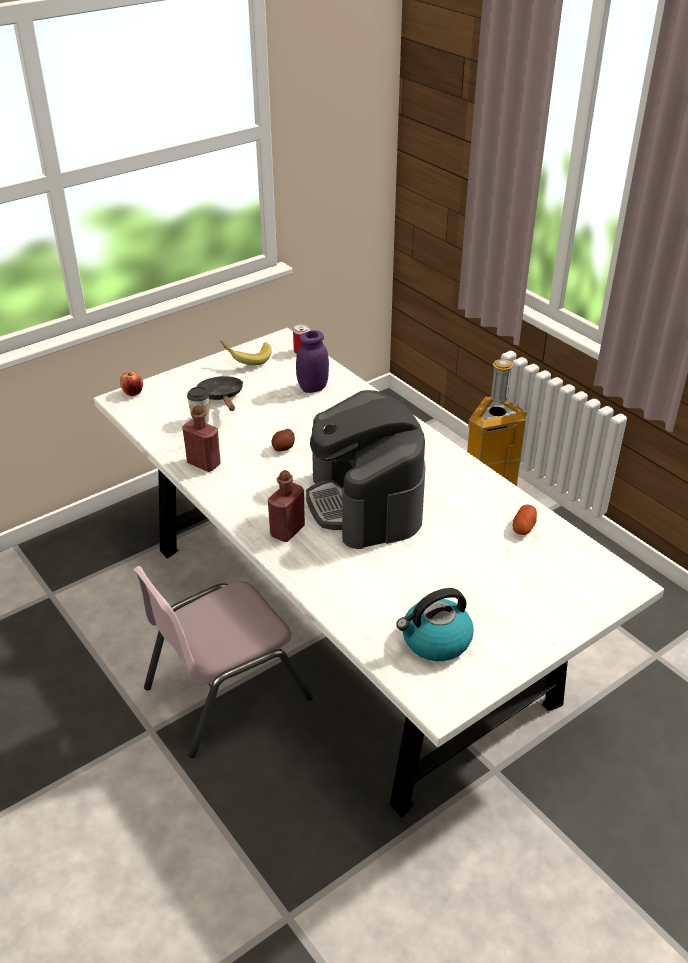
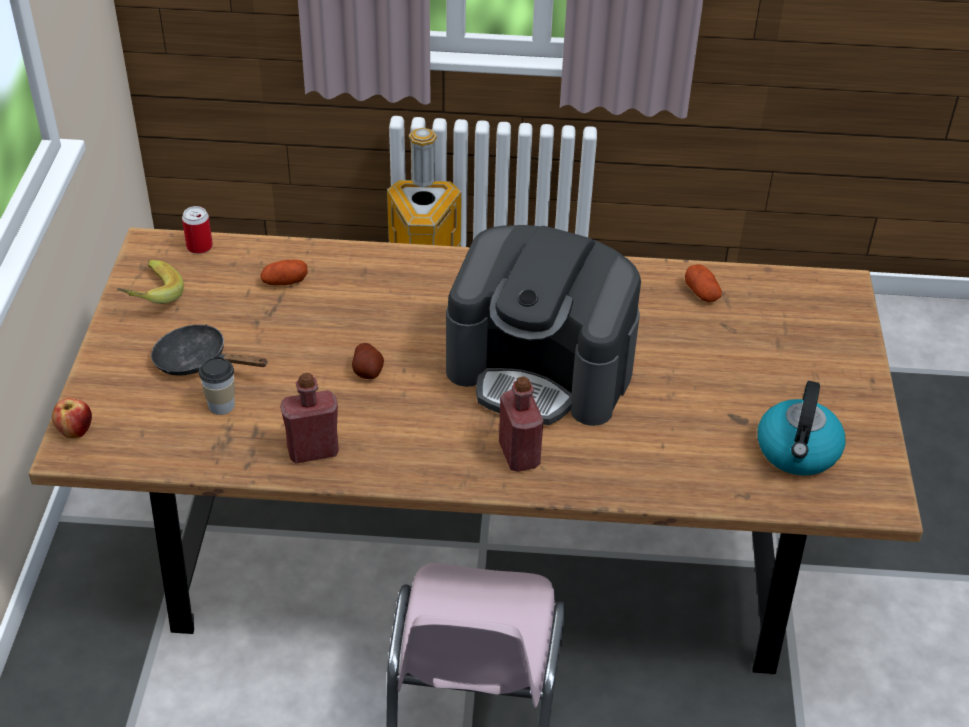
camera: 50 degrees left, 5 degrees up
white dining table [94,328,664,818] -> brown dining table [29,228,923,674]
purple jar [296,330,329,393] -> potato [260,260,308,286]

